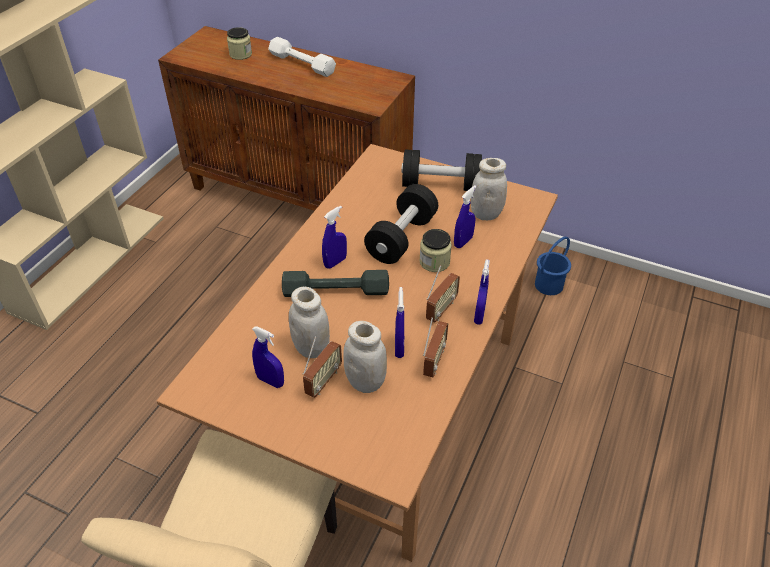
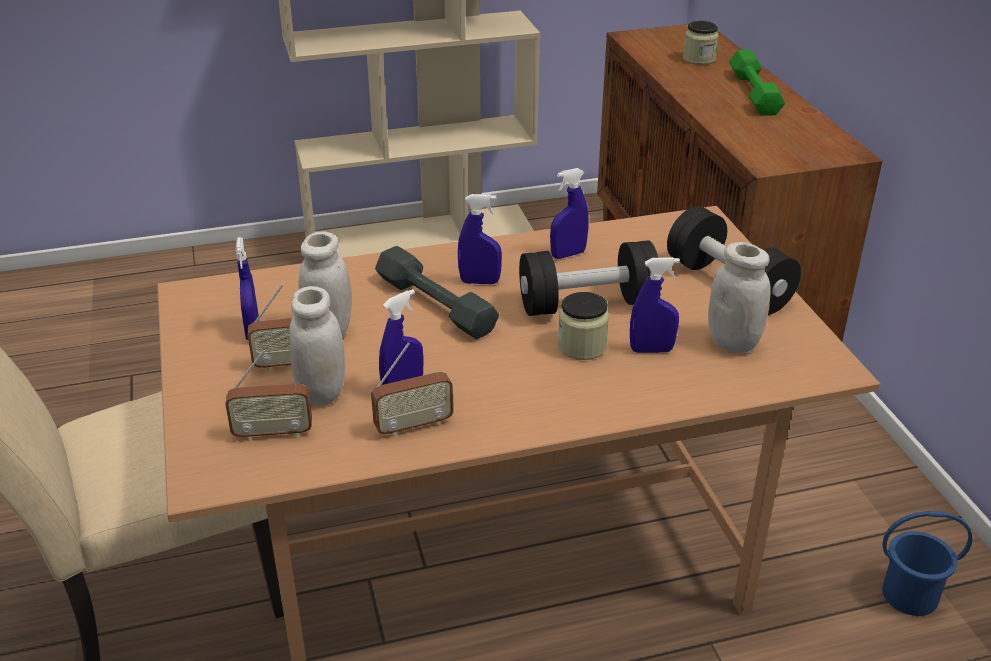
camera: 50 degrees right, 10 degrees down
white dumbbell [268,37,336,77] -> green dumbbell [729,50,785,116]
radio [426,265,460,322] -> radio moved to [225,350,312,441]
blue spray bottle [474,259,490,325] -> blue spray bottle moved to [550,168,589,259]

